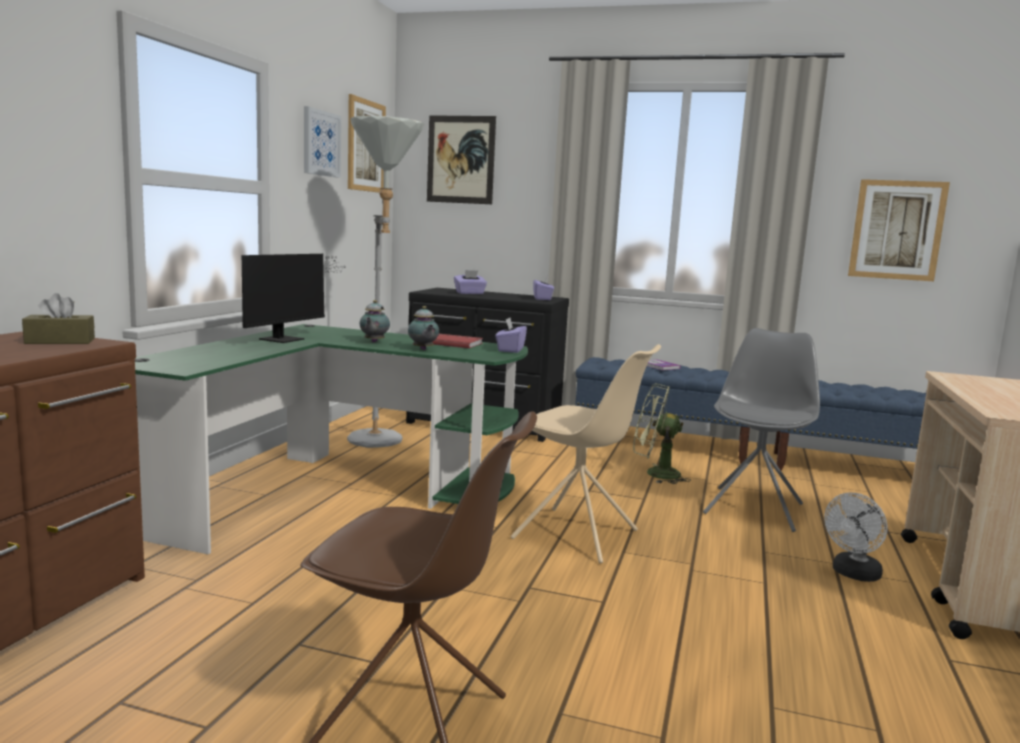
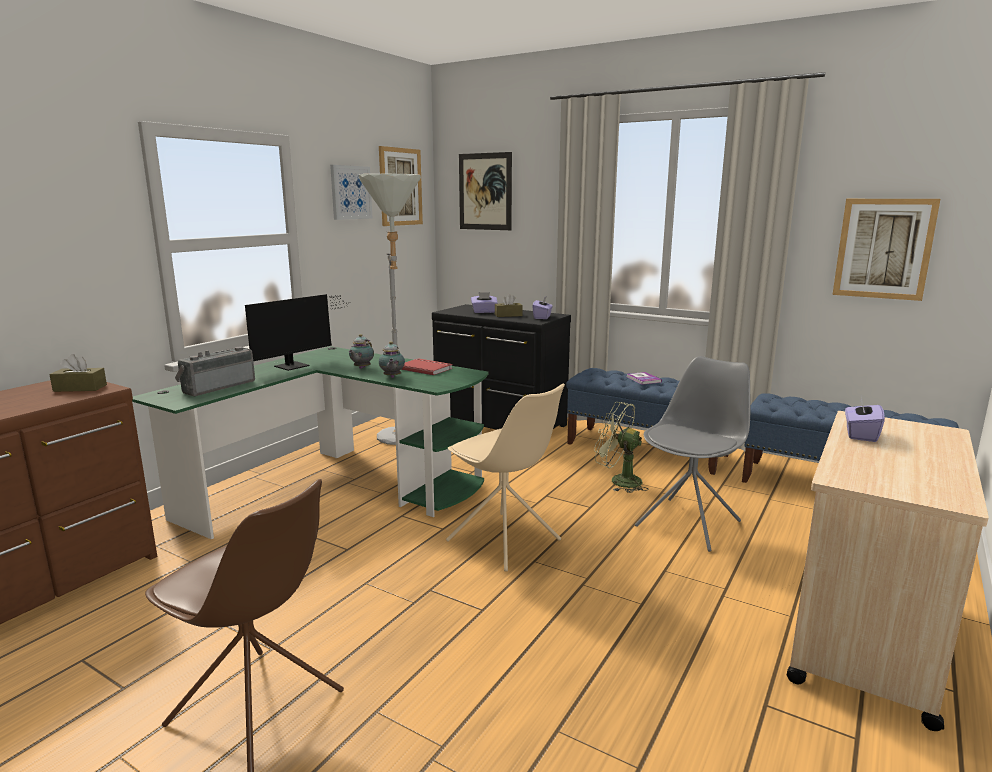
camera: 15 degrees right, 5 degrees up
purple tissue box [495,318,527,353] -> purple tissue box moved to [845,396,885,442]
white fan [824,493,888,582] -> none
none -> radio [175,347,255,396]
none -> brown tissue box [495,294,523,317]

